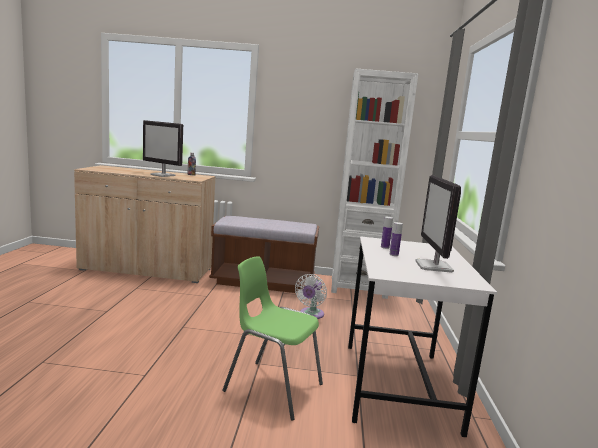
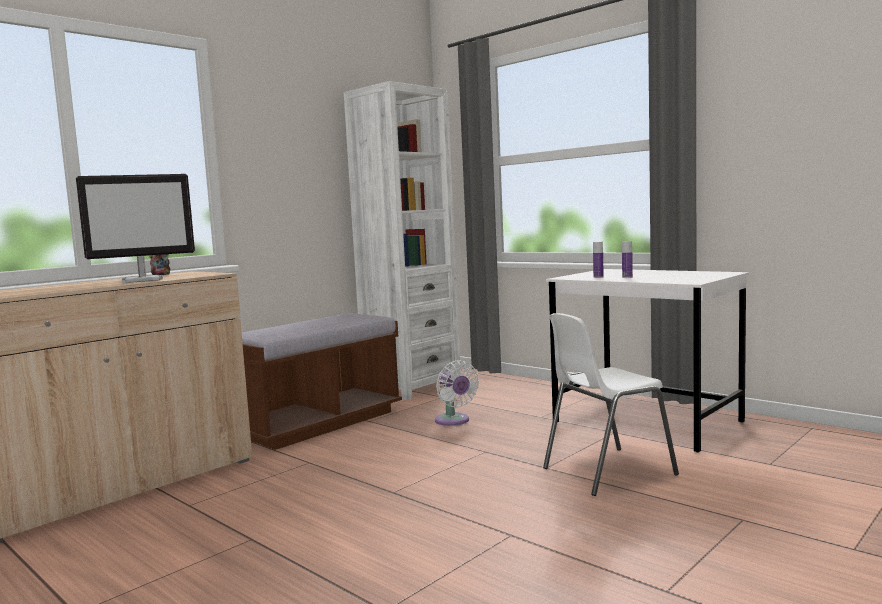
camera: 50 degrees left, 5 degrees down
green chair [222,256,323,420] -> white chair [543,313,679,496]
monitor [415,175,461,273] -> none

